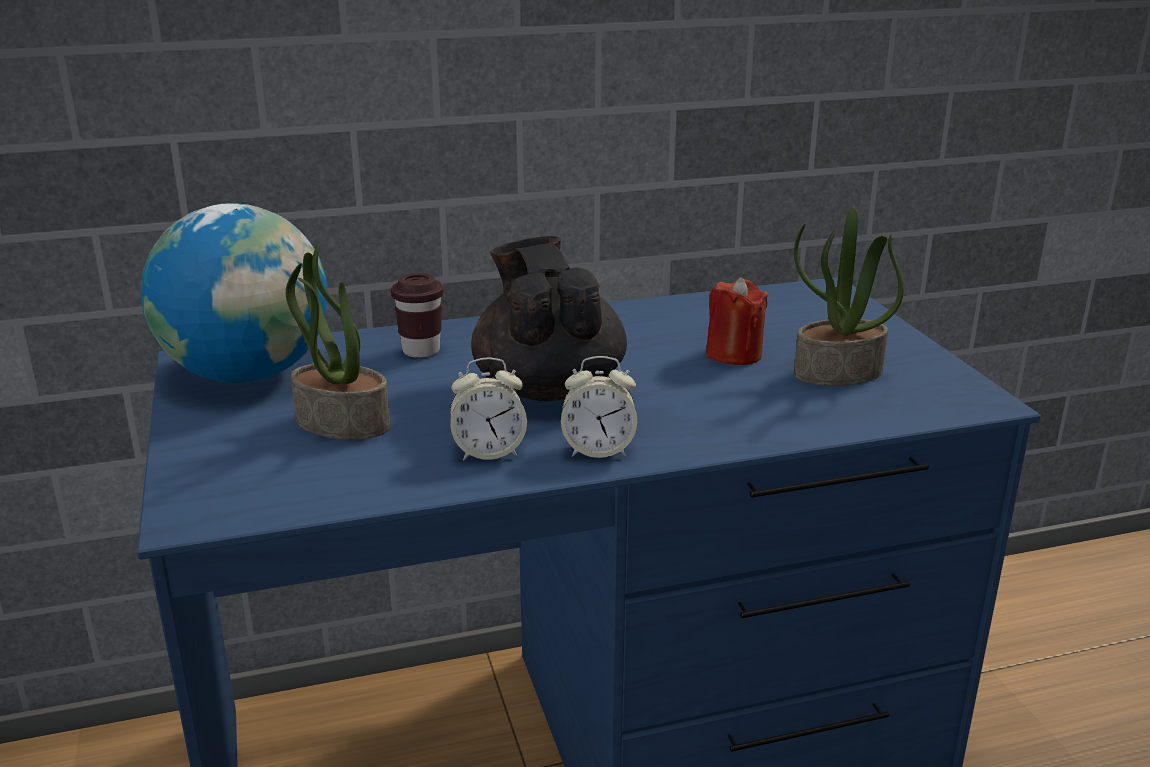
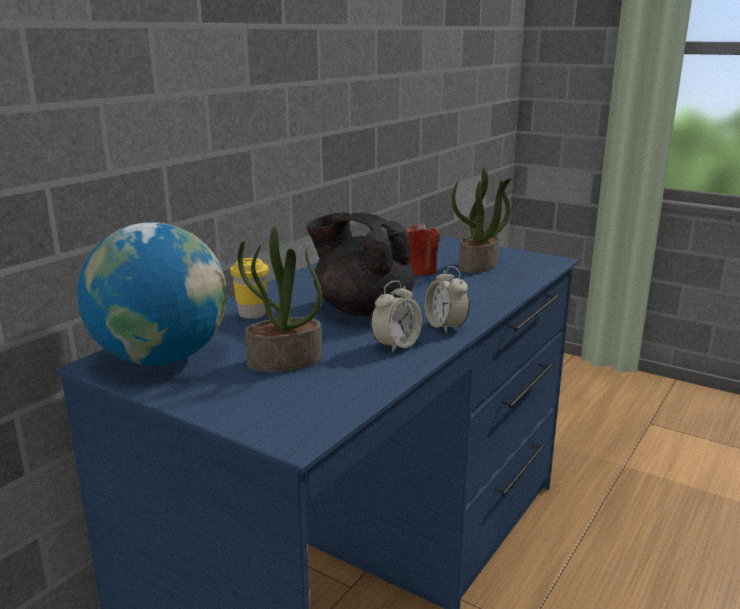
camera: 40 degrees left, 5 degrees down
brown cup [391,273,444,358] -> yellow cup [230,258,269,319]
alarm clock [561,356,637,458] -> alarm clock turned 105 degrees clockwise [425,266,470,334]

